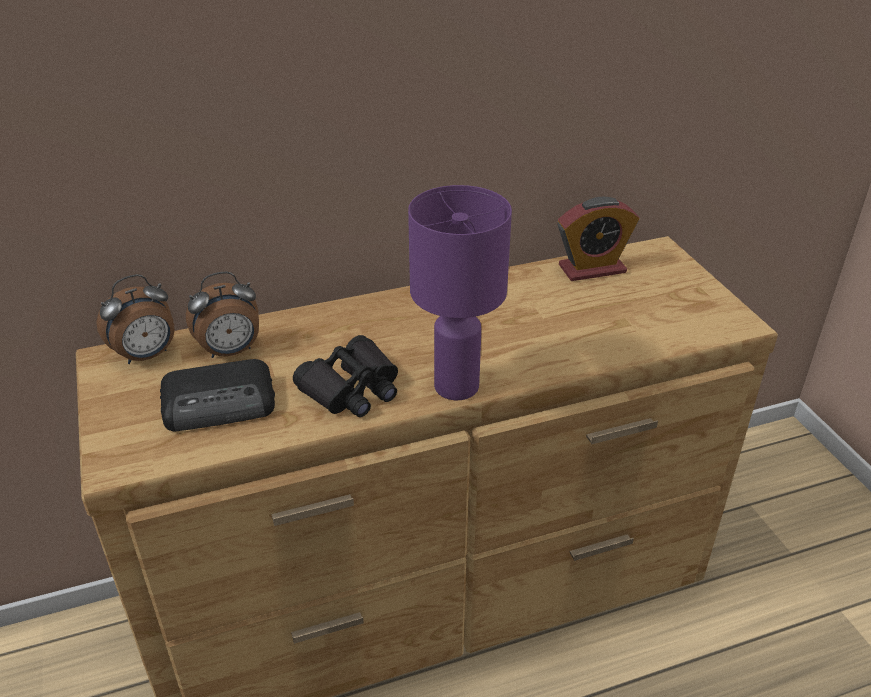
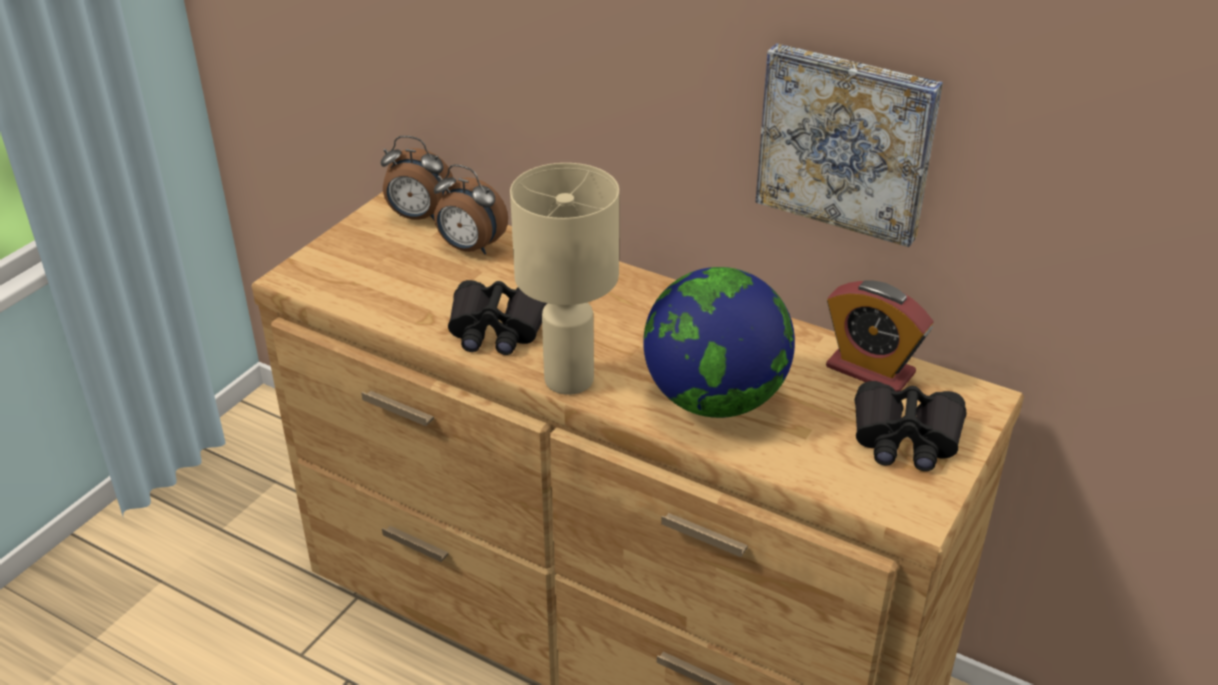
camera: 50 degrees right, 0 degrees up
radio [160,359,275,431] -> none
purple table lamp [408,185,512,400] -> beige table lamp [510,163,619,395]
none -> globe [643,267,795,418]
none -> picture [756,43,943,247]
none -> black binoculars [855,381,966,471]

